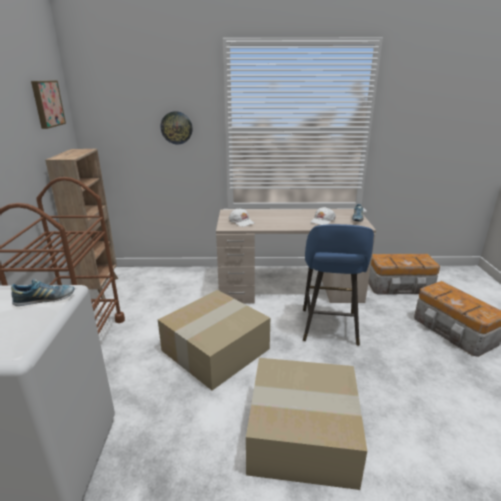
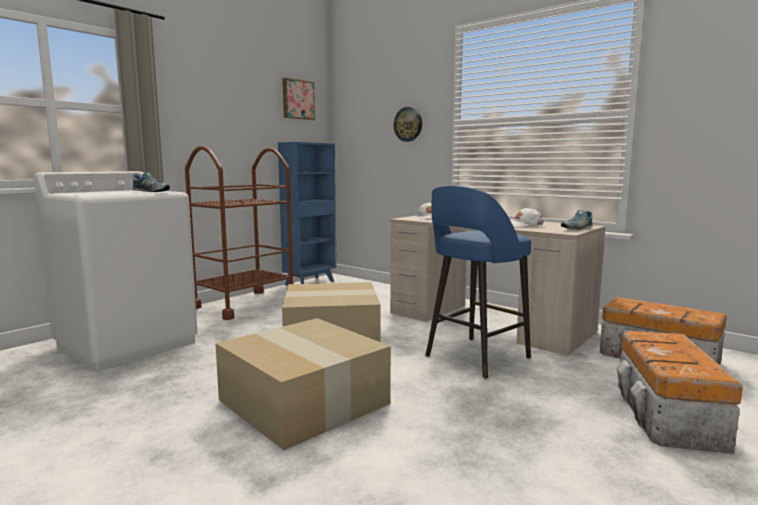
camera: 40 degrees right, 15 degrees down
brown bookcase [45,149,118,299] -> blue bookcase [278,142,337,285]

